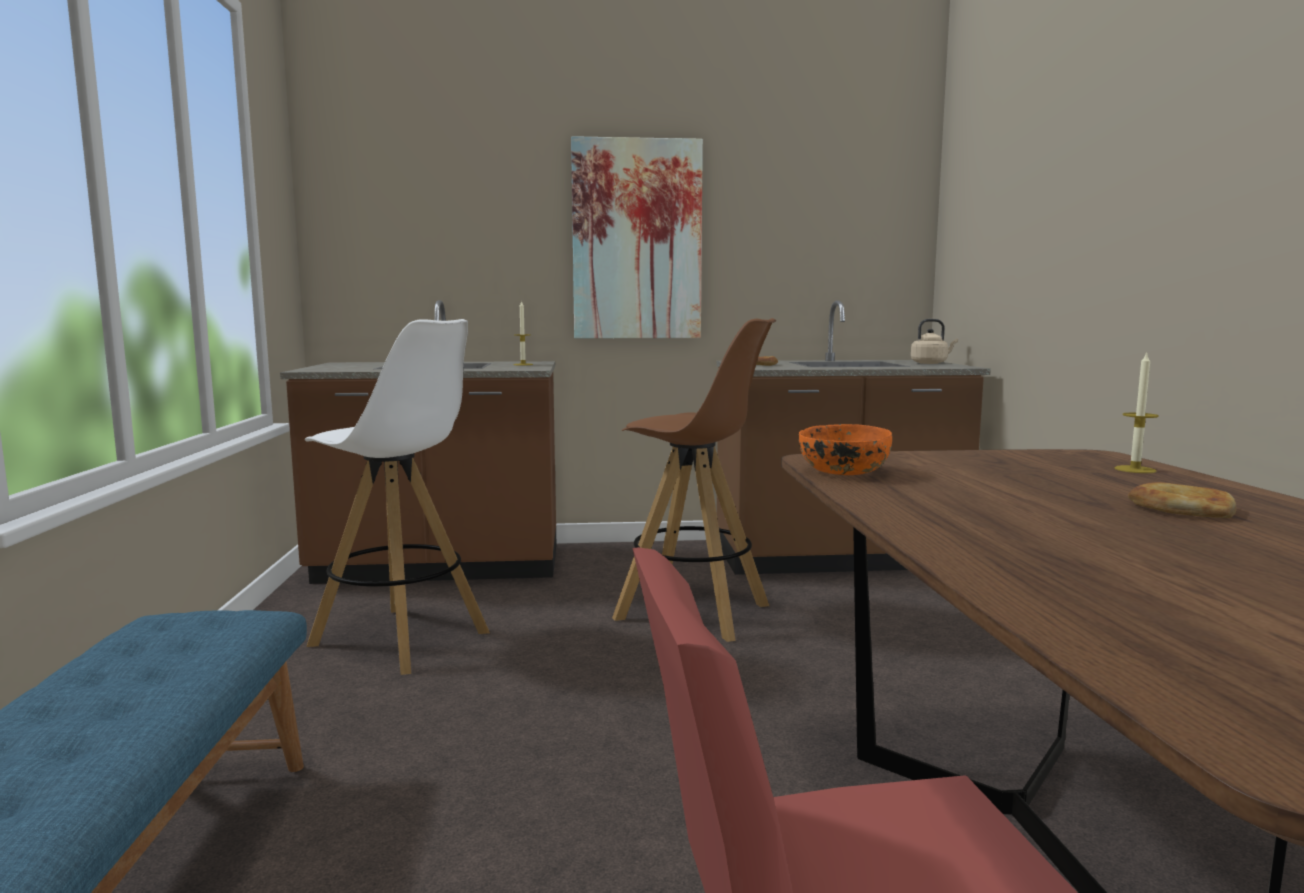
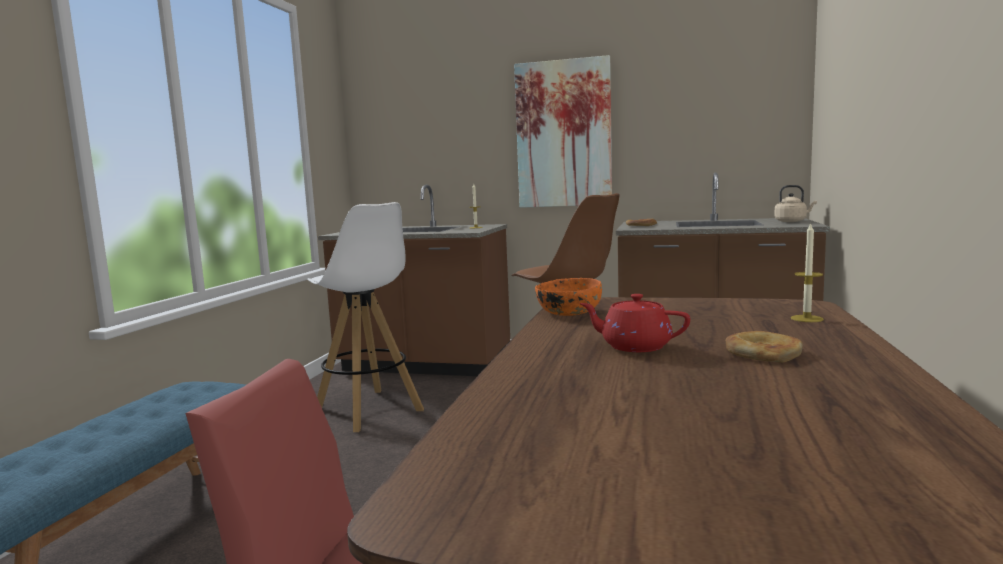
camera: 20 degrees right, 0 degrees up
none -> red teapot [579,294,690,352]

